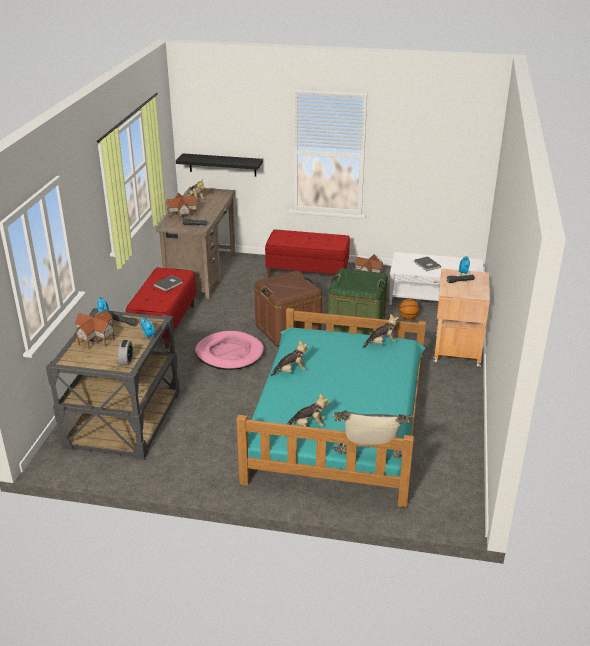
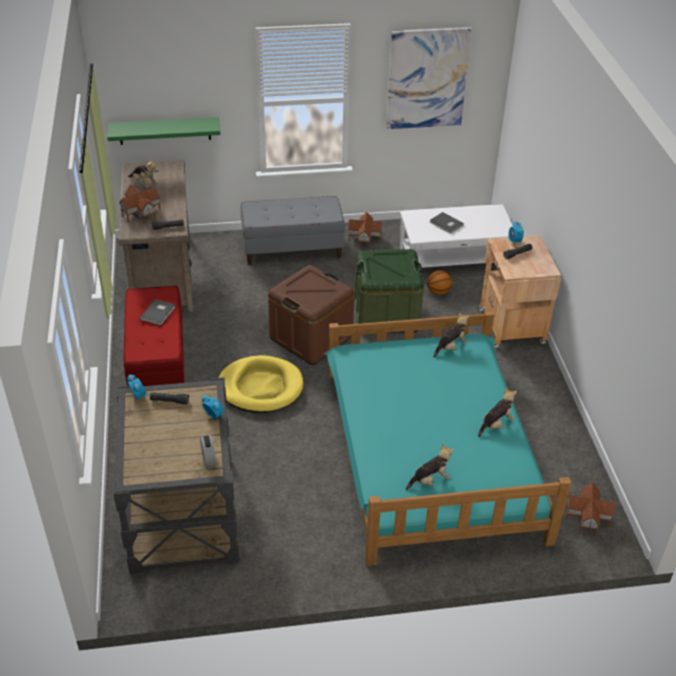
camera: 20 degrees left, 10 degrees up
toy house [75,309,115,349] -> toy house moved to [566,482,616,536]
black shelf [176,153,263,177] -> green shelf [107,117,220,145]
pink dog bed [195,331,264,370] -> yellow dog bed [218,355,304,413]
red bench [265,230,350,278] -> grey bench [241,196,345,265]
plush toy [271,340,308,376] -> plush toy moved to [478,388,517,437]
pillow [332,410,413,458] -> none
none -> picture [386,27,472,129]

